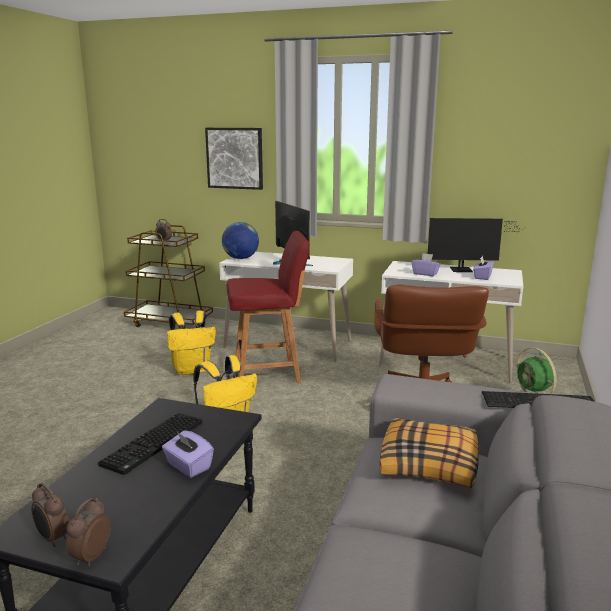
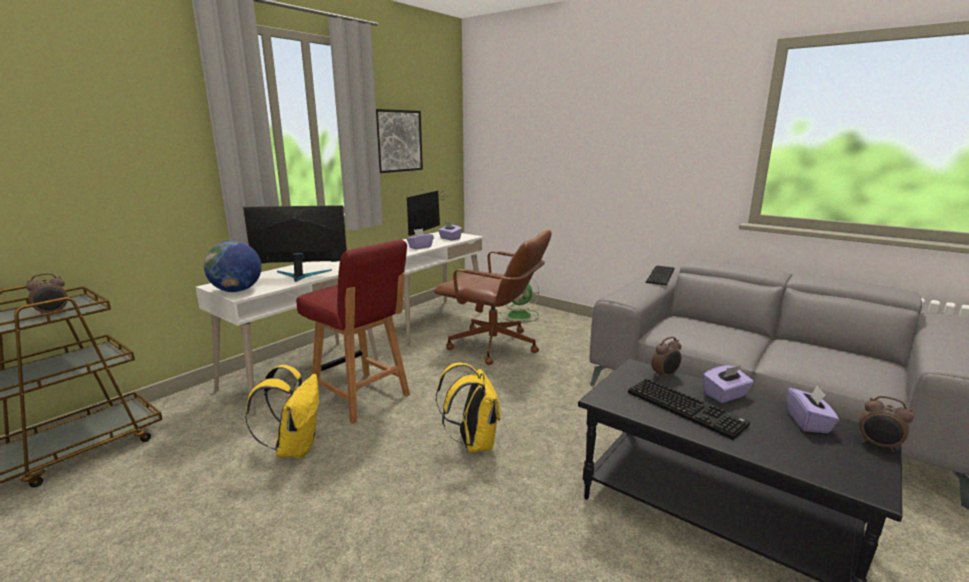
camera: 70 degrees left, 0 degrees up
alarm clock [32,483,69,547] -> alarm clock moved to [651,337,681,380]
picture [205,128,263,190] -> picture moved to [376,109,423,173]
red chair [227,231,310,383] -> red chair turned 120 degrees clockwise [296,240,410,424]
pillow [379,417,479,488] -> none
none -> purple tissue box [787,385,839,433]

